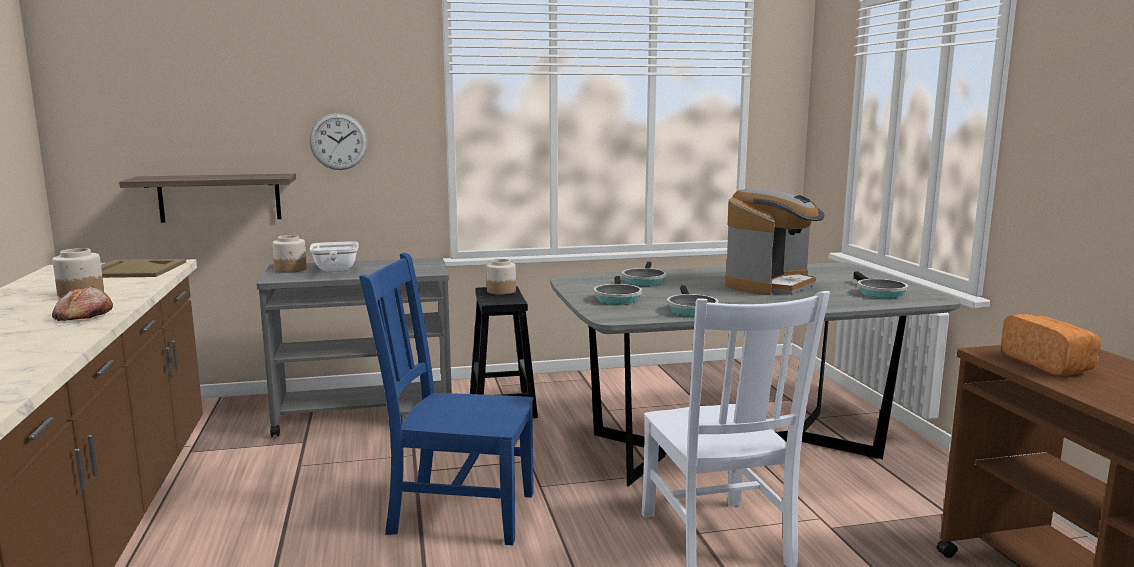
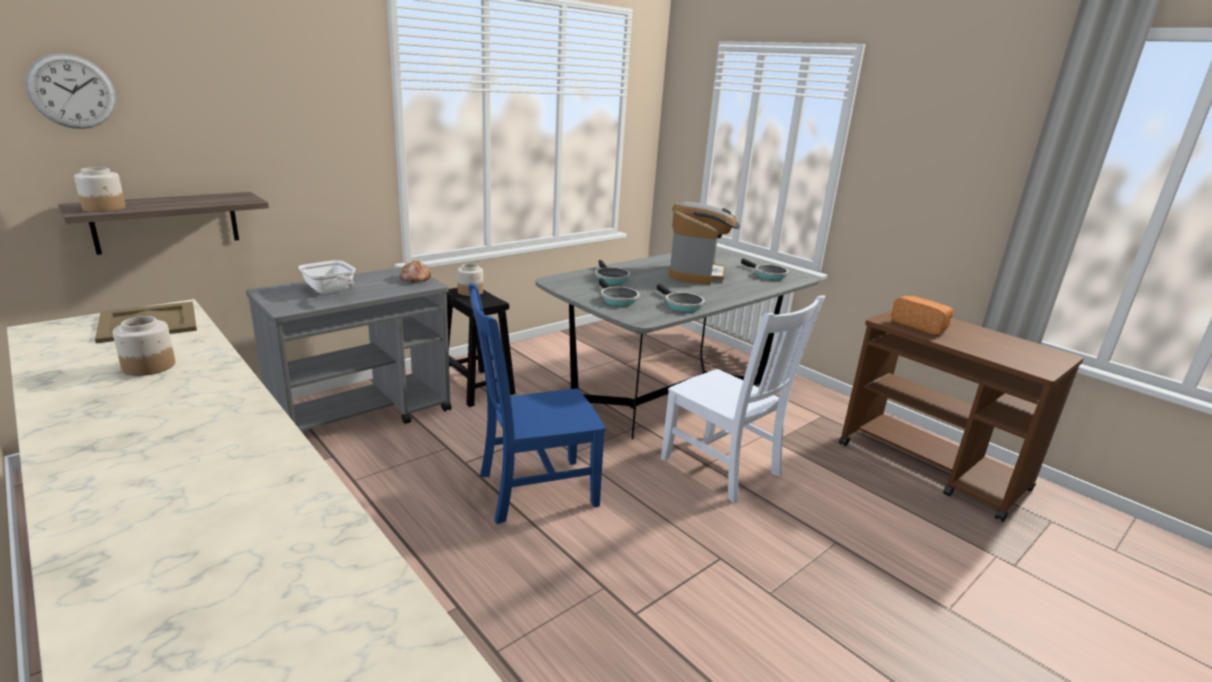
camera: 30 degrees left, 10 degrees up
bread [52,286,113,321] -> bread moved to [400,260,431,283]
jar [272,235,307,273] -> jar moved to [74,167,126,212]
wall clock [309,113,368,170] -> wall clock moved to [25,53,116,129]

